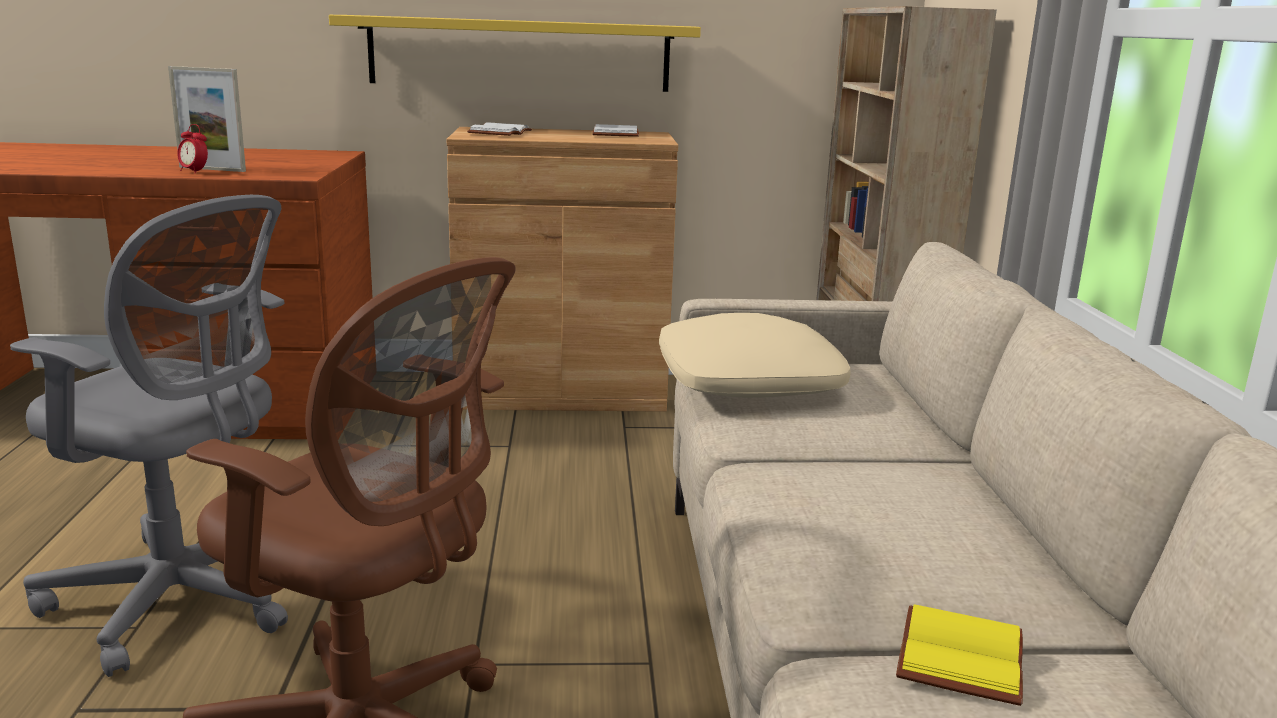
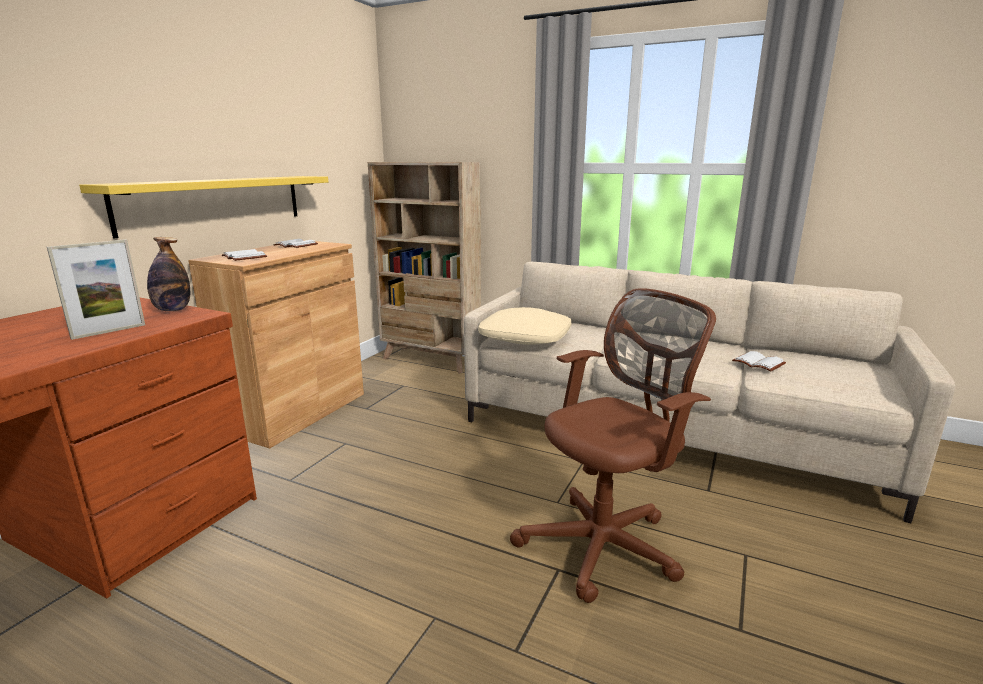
camera: 60 degrees left, 0 degrees up
grey office chair [10,195,288,677] -> none
alarm clock [177,124,208,174] -> none
yellow book [896,604,1023,706] -> white book [732,351,786,372]
none -> bottle [147,237,190,311]

